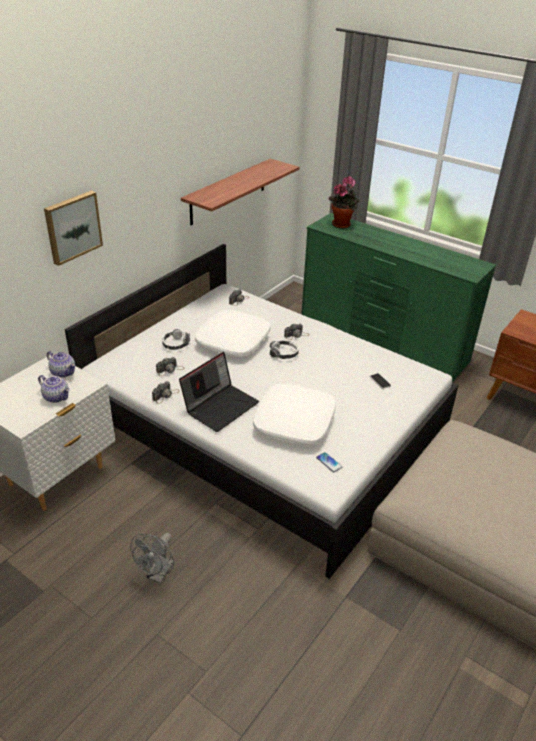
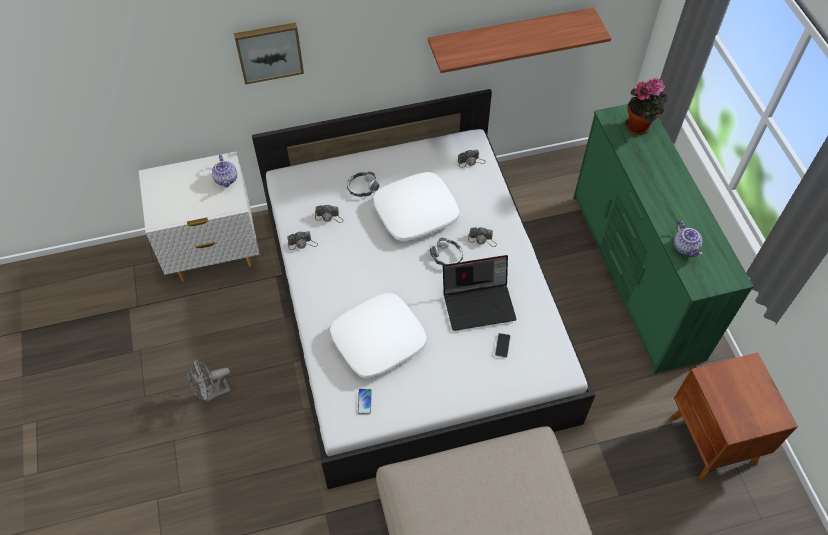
camera: 40 degrees right, 20 degrees up
teapot [38,375,70,403] -> teapot moved to [674,221,703,257]
laptop [179,352,259,432] -> laptop moved to [443,255,516,331]

